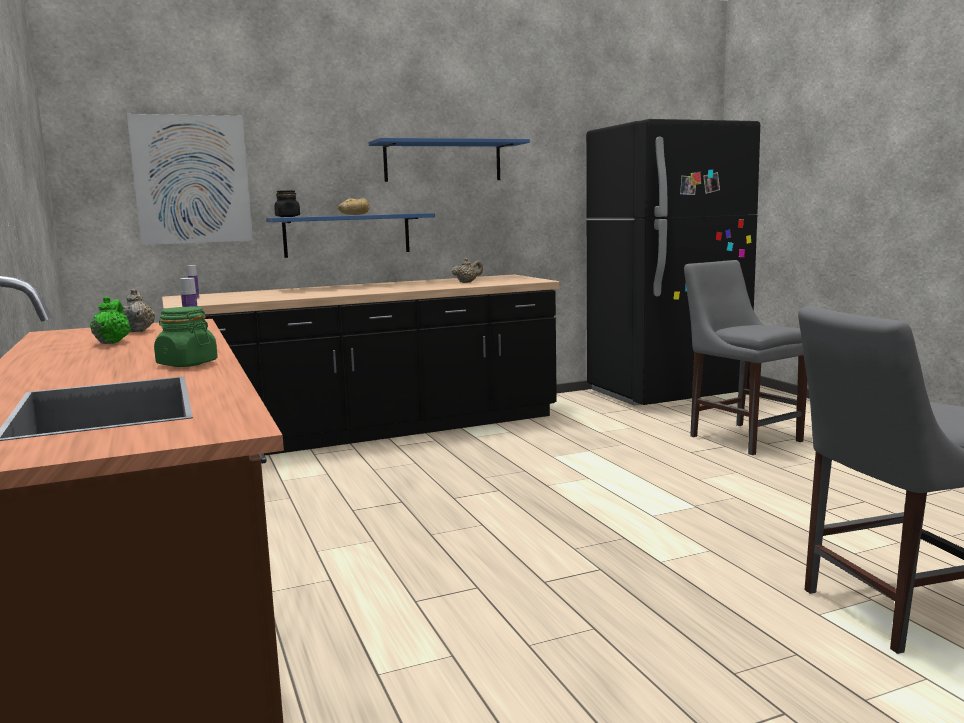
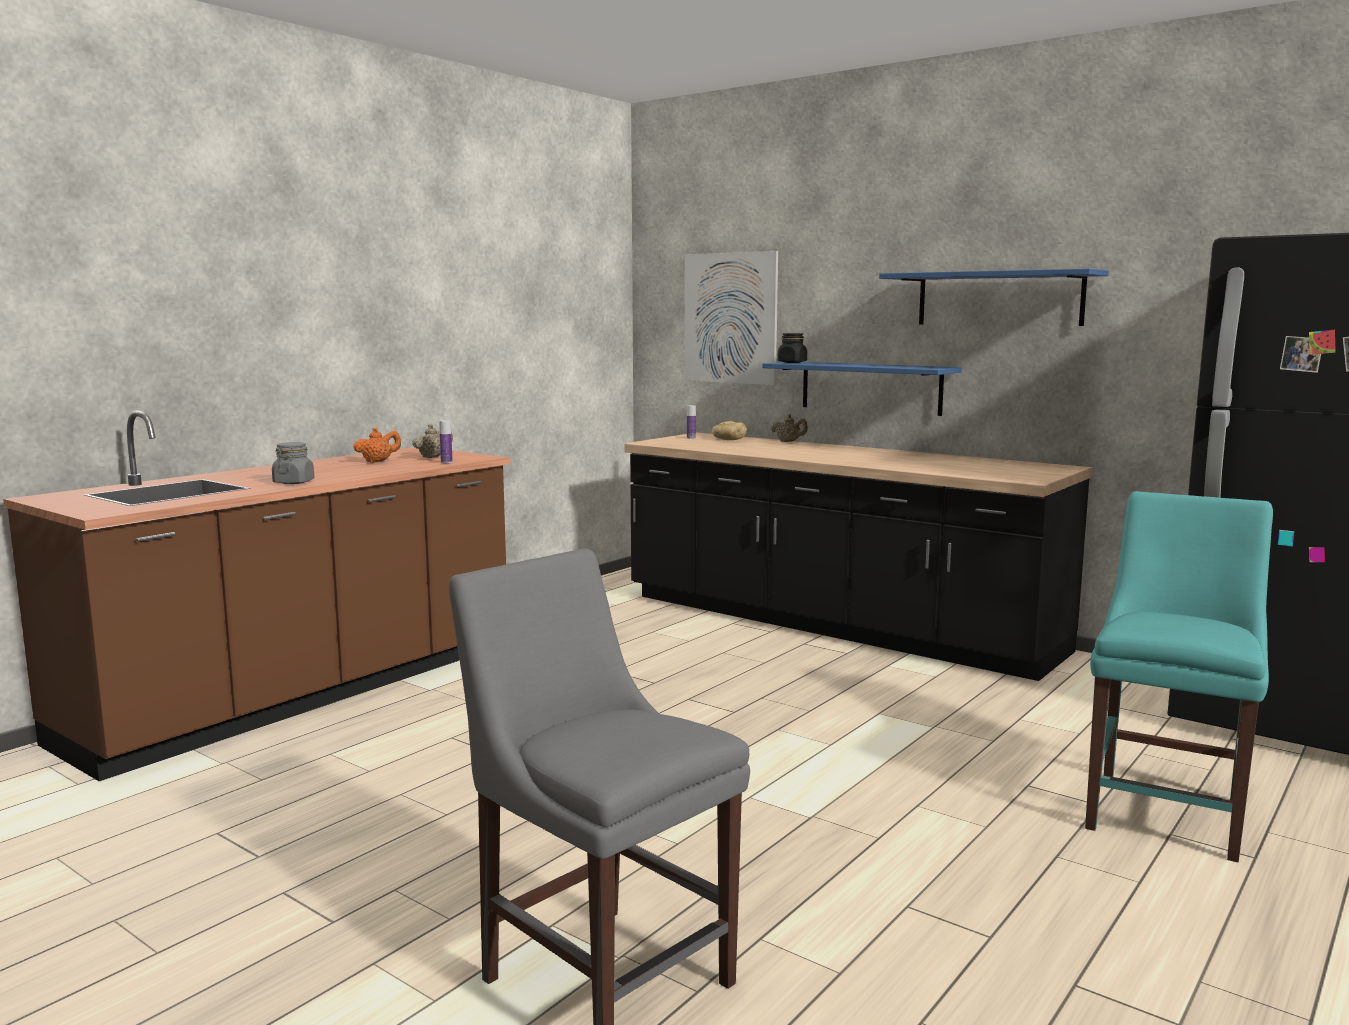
camera: 60 degrees right, 0 degrees up
green teapot [90,296,131,344] -> orange teapot [353,427,401,463]
green jar [154,307,218,367] -> grey jar [272,442,314,484]
bread [338,198,370,215] -> bread moved to [712,421,747,440]
beige teapot [452,258,483,283] -> beige teapot moved to [771,414,808,442]
grey chair [684,260,808,455] -> turquoise chair [1085,491,1273,862]

